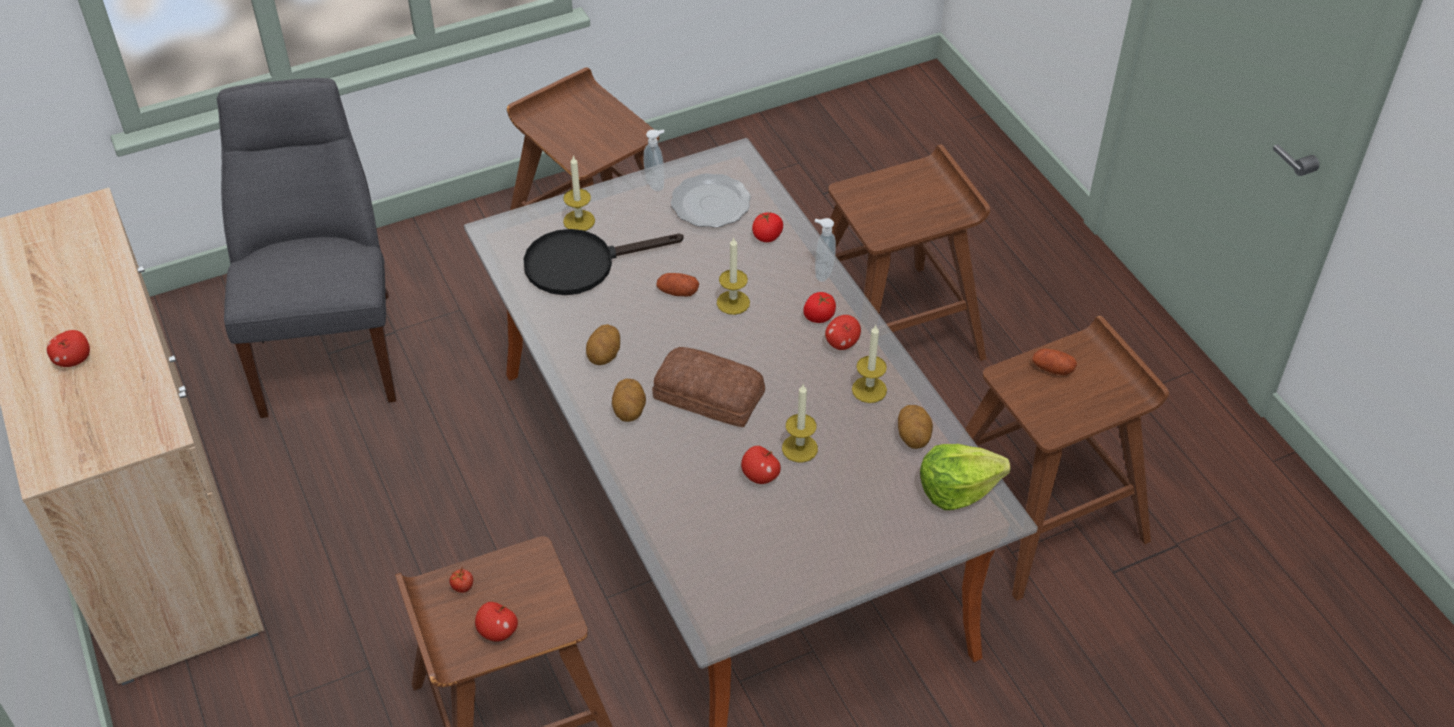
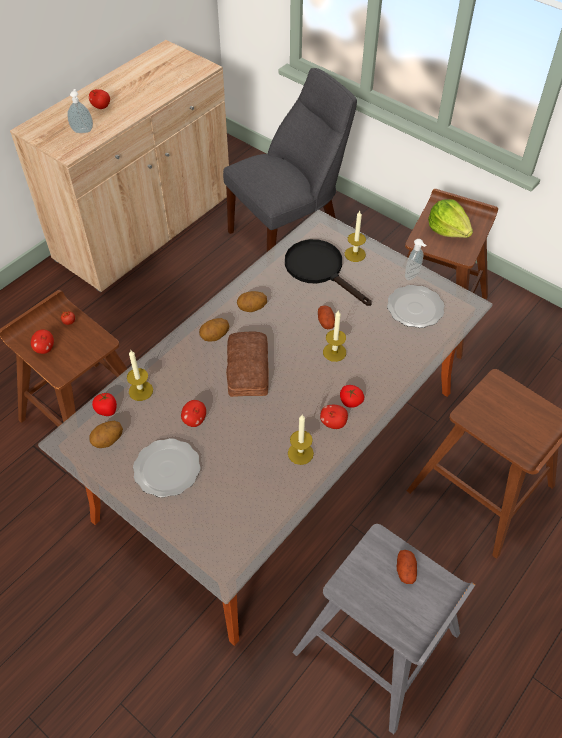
camera: 65 degrees right, 5 degrees up
tomato [752,213,783,242] -> tomato moved to [92,393,117,416]
candle [782,383,818,463] -> candle moved to [127,350,153,401]
soap dispenser [815,218,836,282] -> soap dispenser moved to [67,89,93,133]
potato [898,405,933,449] -> potato moved to [89,421,123,448]
lettuce [920,444,1011,510] -> lettuce moved to [428,199,473,238]
brown stool [965,316,1169,601] -> grey stool [292,524,475,735]
none -> plate [133,438,201,498]

